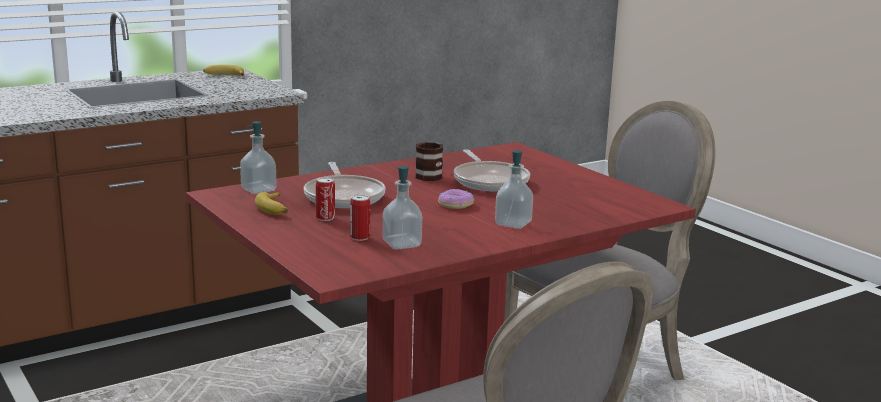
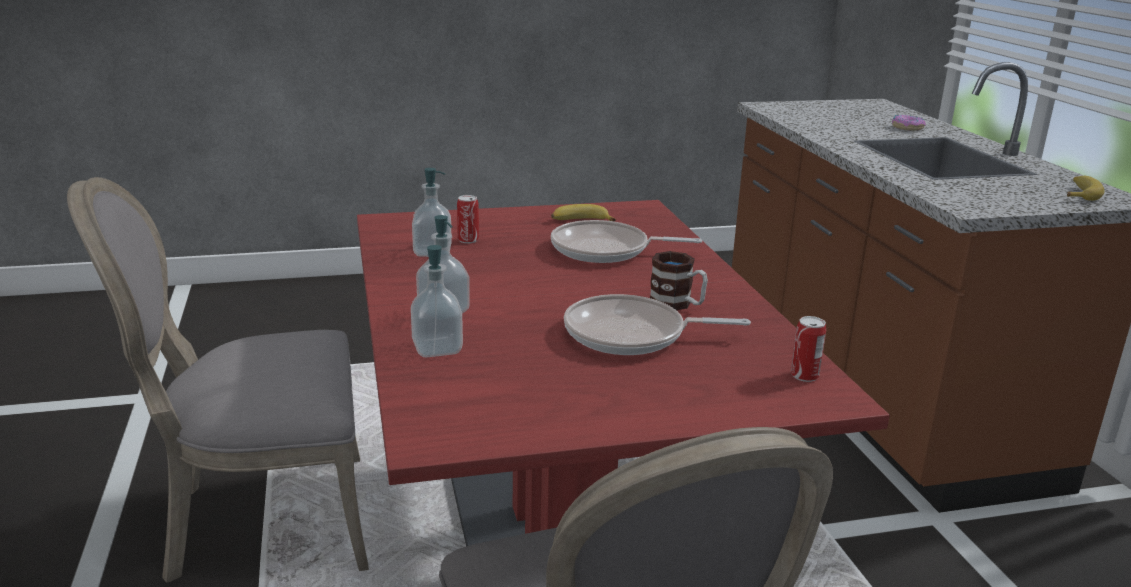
camera: 110 degrees right, 5 degrees up
soap dispenser [240,121,277,194] -> soap dispenser moved to [411,245,463,357]
can [316,177,335,221] -> can moved to [791,316,826,382]
donut [438,189,474,209] -> donut moved to [892,115,926,131]

